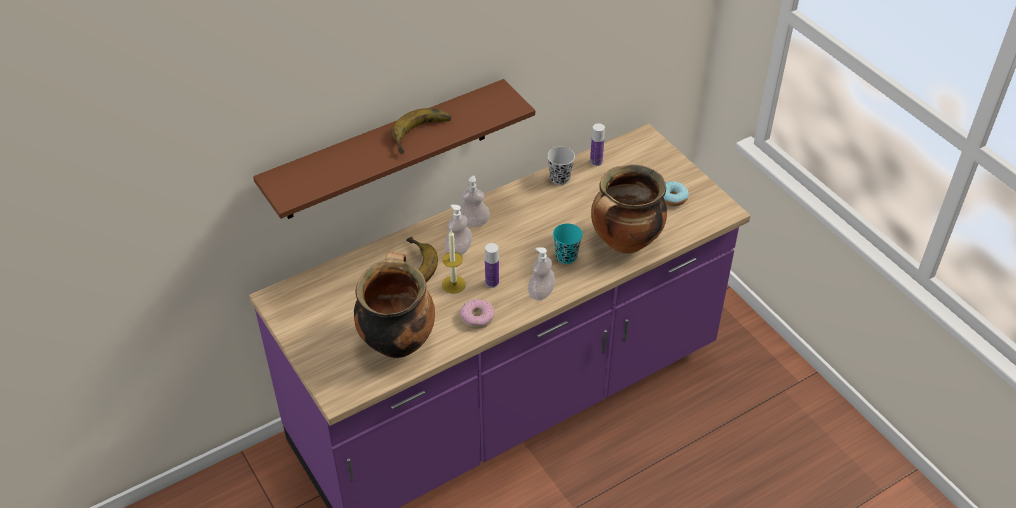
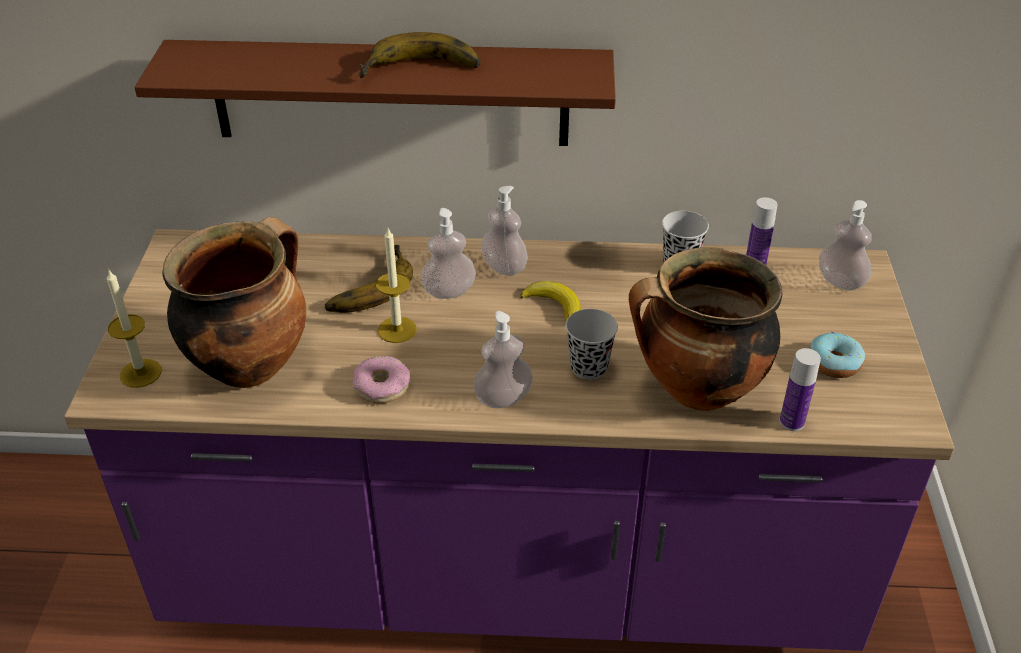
camera: 35 degrees right, 5 degrees down
bottle [485,243,499,288] -> bottle moved to [780,348,821,431]
turquoise cup [553,223,583,264] -> black cup [566,309,618,380]
none -> candle [107,270,162,388]
none -> banana [520,281,581,321]
none -> soap dispenser [819,200,872,290]

